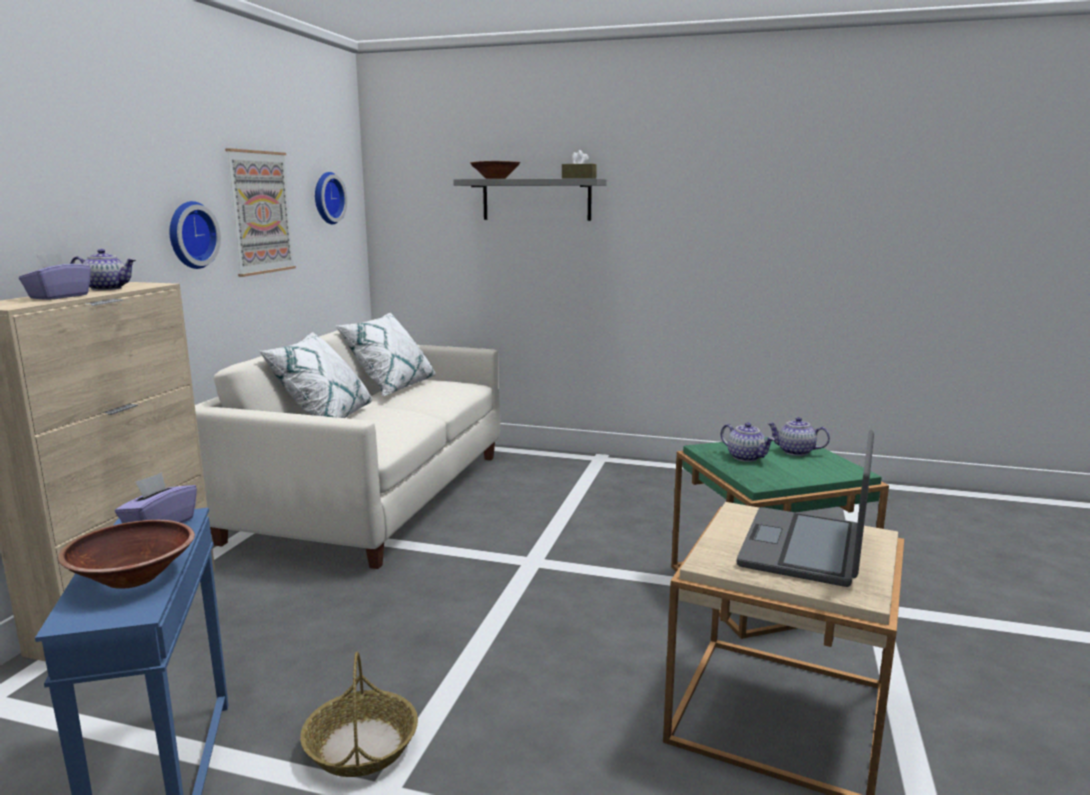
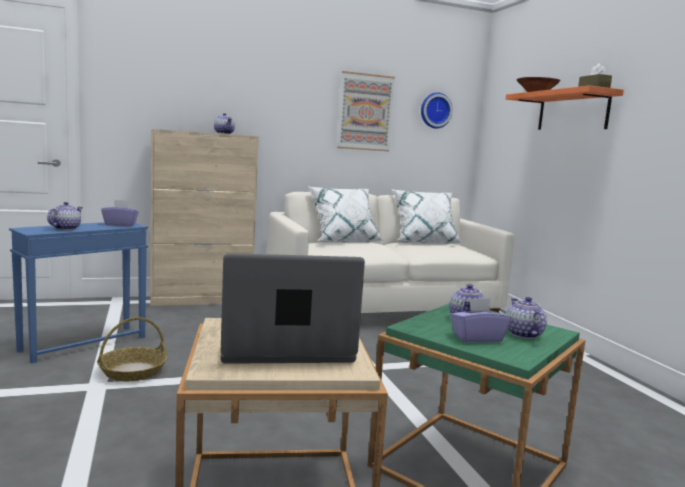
camera: 55 degrees right, 5 degrees down
purple tissue box [19,253,91,300] -> purple tissue box moved to [450,298,511,343]
brown bowl [58,520,195,589] -> teapot [47,202,83,230]
wall clock [169,201,221,269] -> none
grey shelf [453,178,607,221] -> orange shelf [506,85,624,130]

